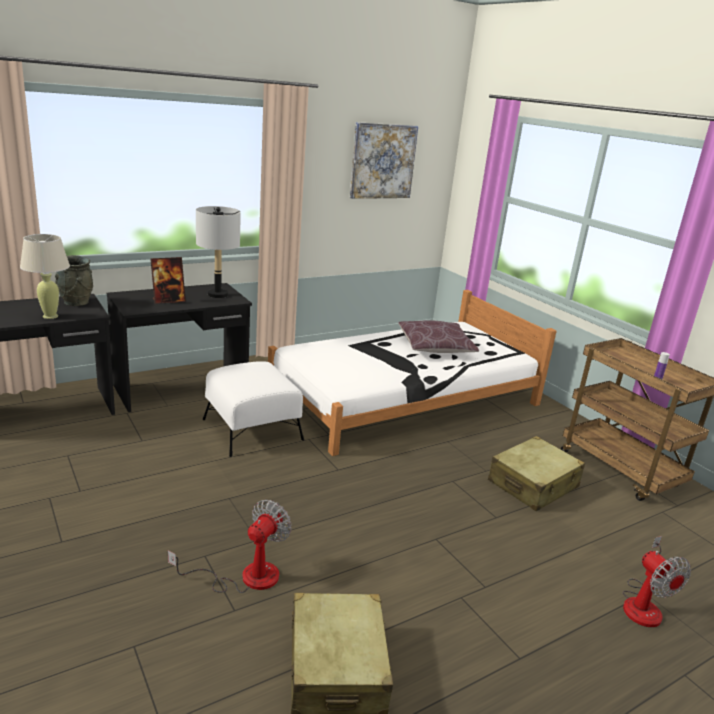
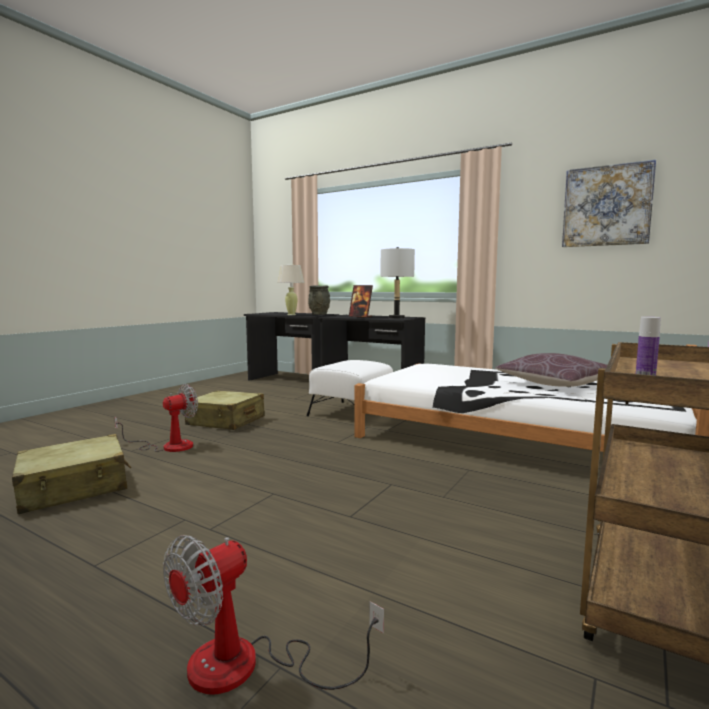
camera: 65 degrees right, 15 degrees down
fan [168,500,292,593] -> fan turned 45 degrees counterclockwise [114,384,198,452]
beige suitcase [488,436,585,511] -> beige suitcase moved to [184,390,265,430]

